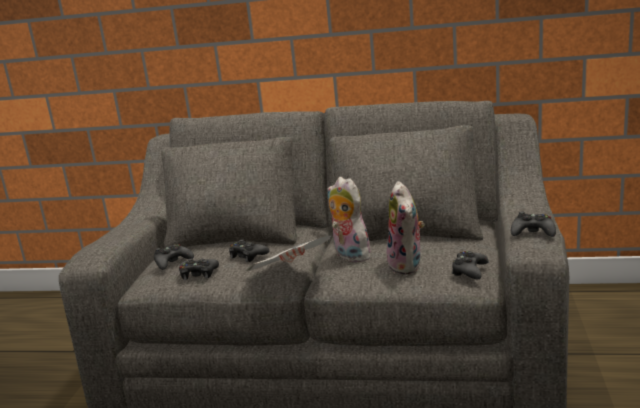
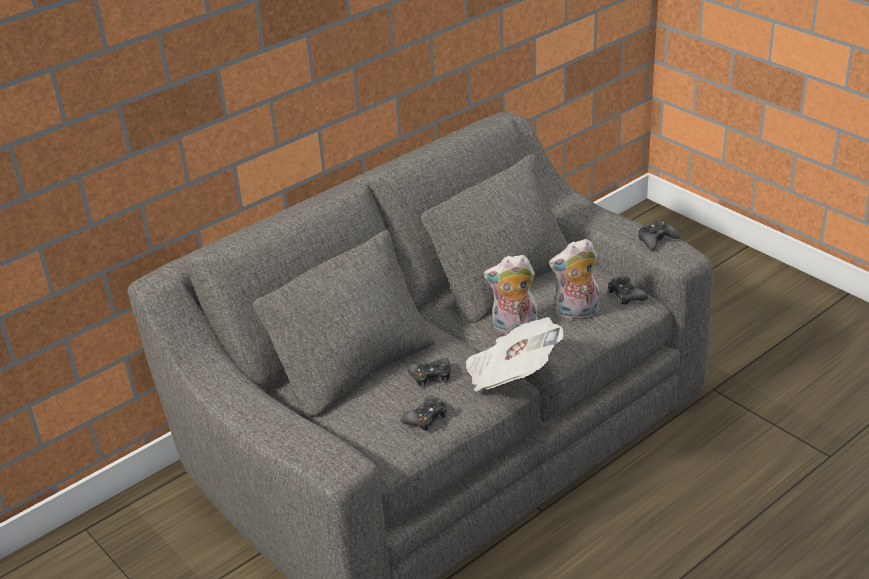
camera: 50 degrees left, 15 degrees up
black game controller [154,244,194,270] -> none
plush toy [387,181,425,274] -> plush toy turned 135 degrees clockwise [549,239,599,321]

